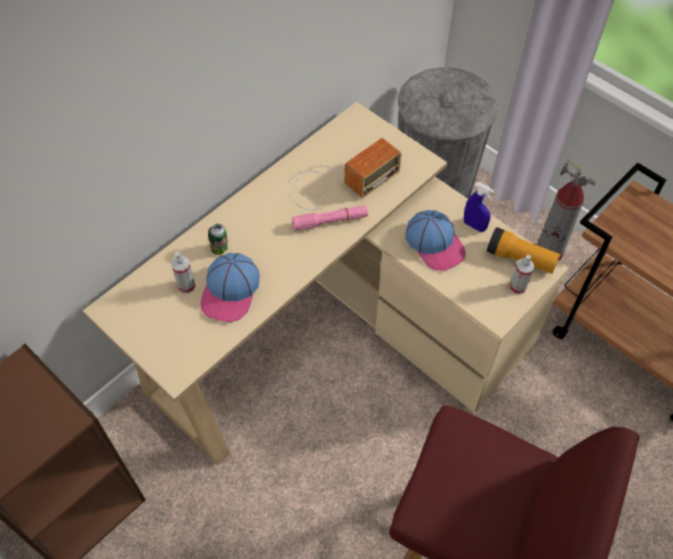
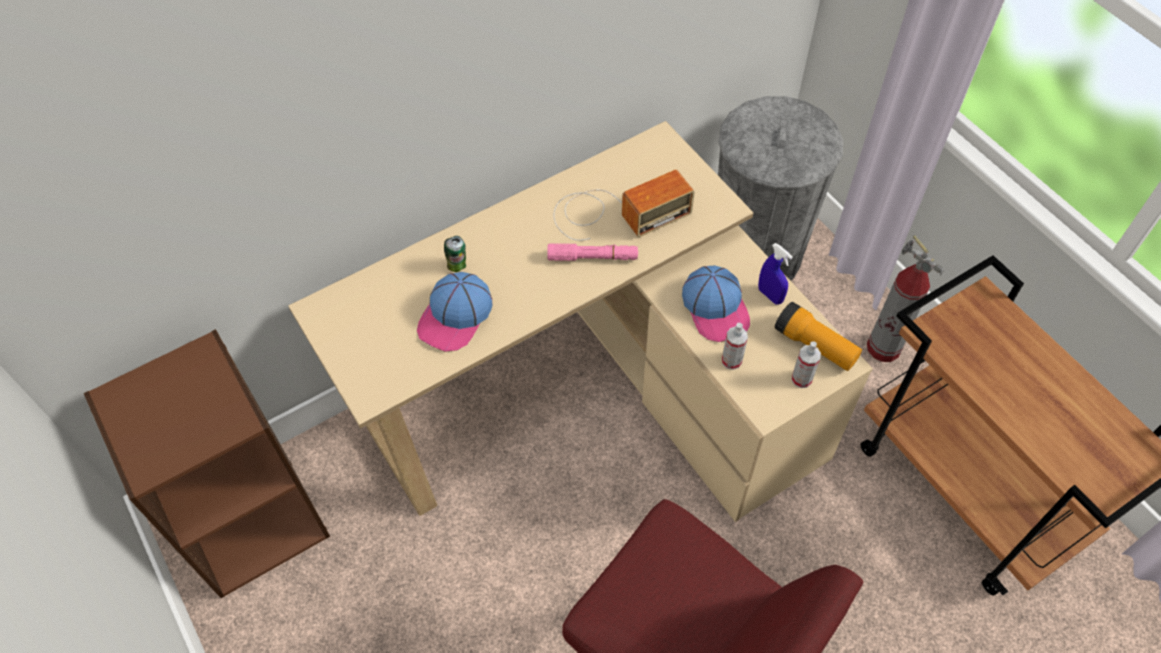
camera: 15 degrees right, 0 degrees up
spray bottle [171,252,196,293] -> spray bottle moved to [722,323,748,370]

